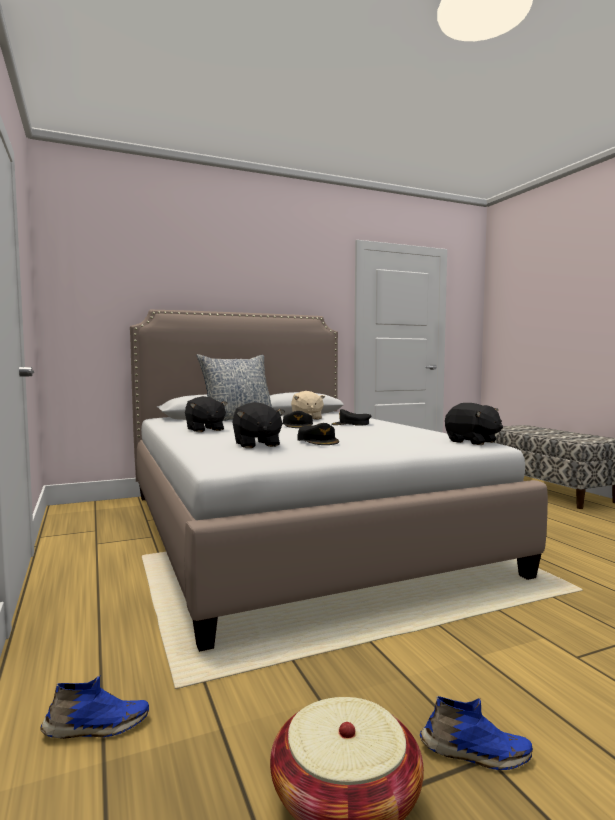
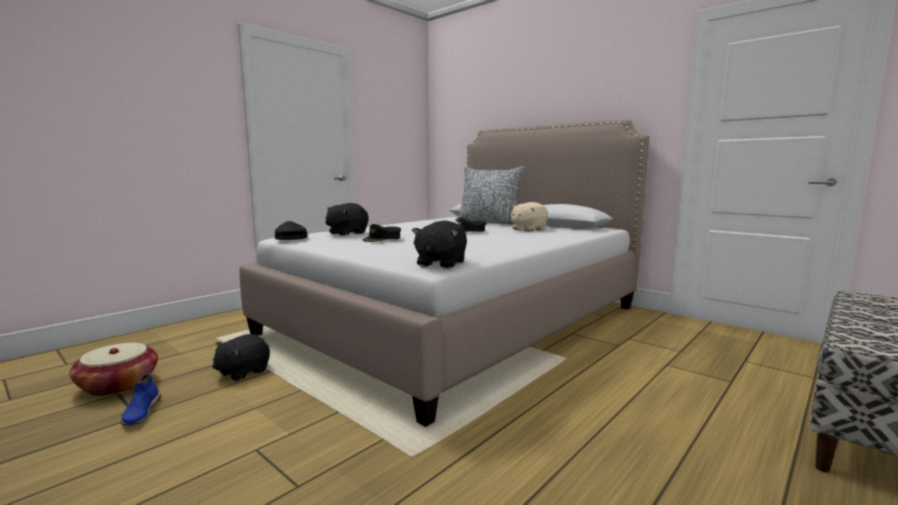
camera: 65 degrees right, 5 degrees up
blue shoe [40,675,149,739] -> none
black plush toy [185,396,227,432] -> black plush toy moved to [212,334,270,381]
black cap [331,409,372,426] -> black cap moved to [275,221,307,240]

